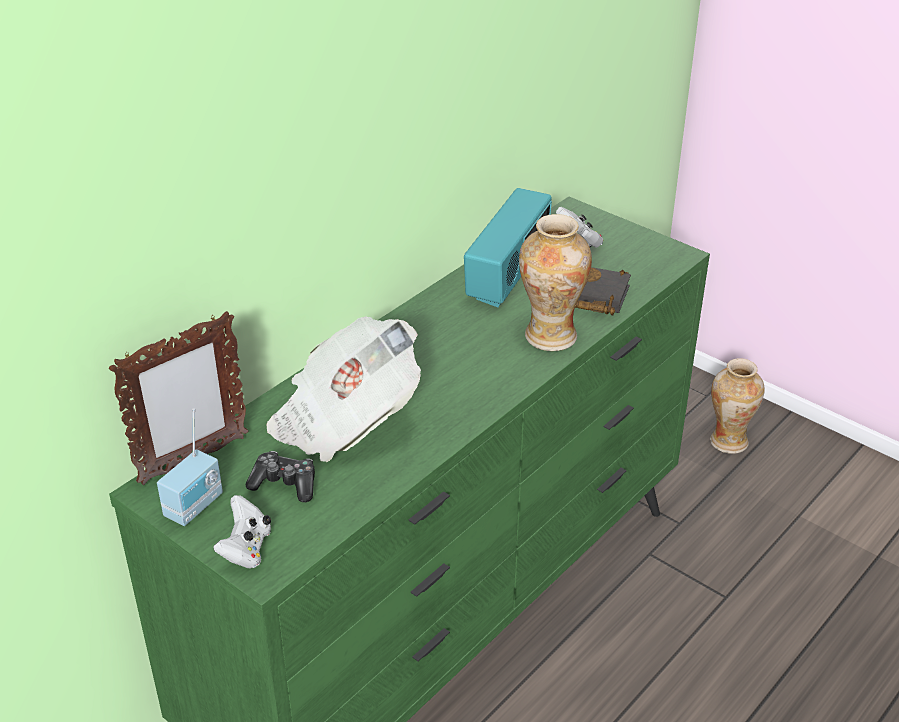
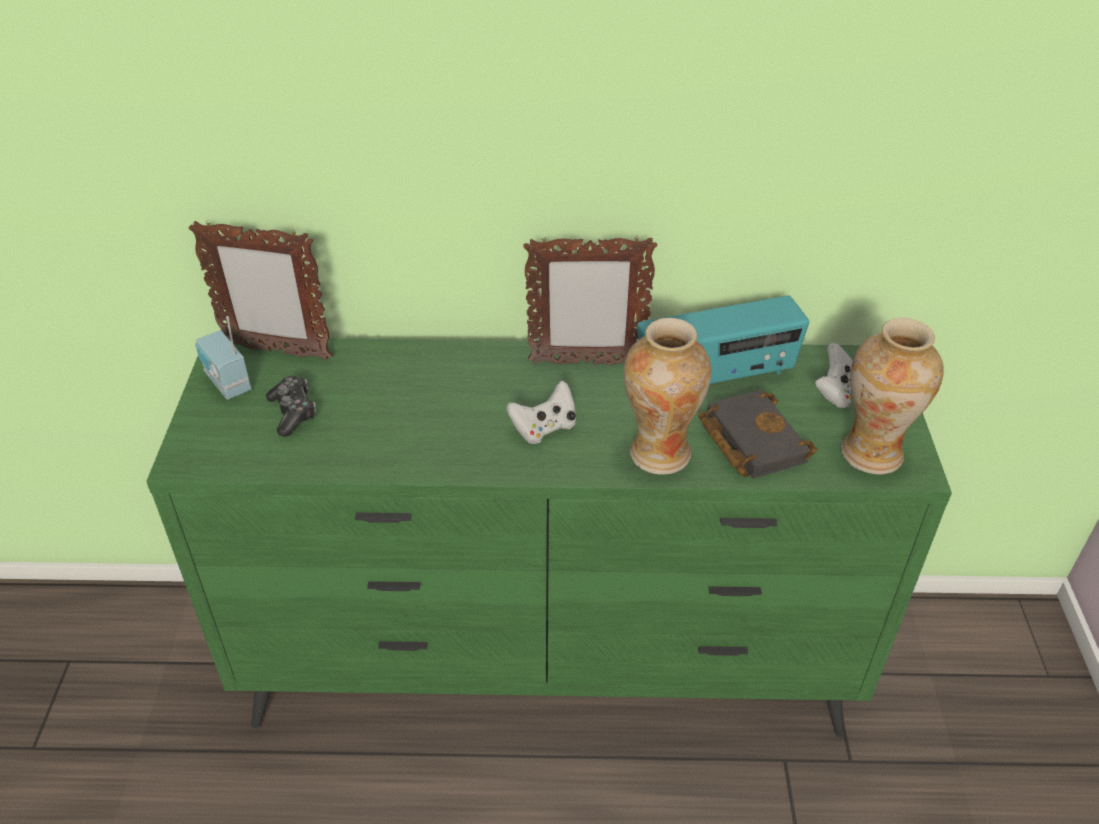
camera: 50 degrees right, 5 degrees up
radio [157,408,223,526] -> radio turned 60 degrees clockwise [195,316,251,400]
white game controller [213,495,271,568] -> white game controller moved to [506,380,576,444]
newspaper [266,316,421,462] -> none
vase [710,358,765,454] -> vase moved to [841,317,944,474]
none -> picture frame [523,237,657,365]

